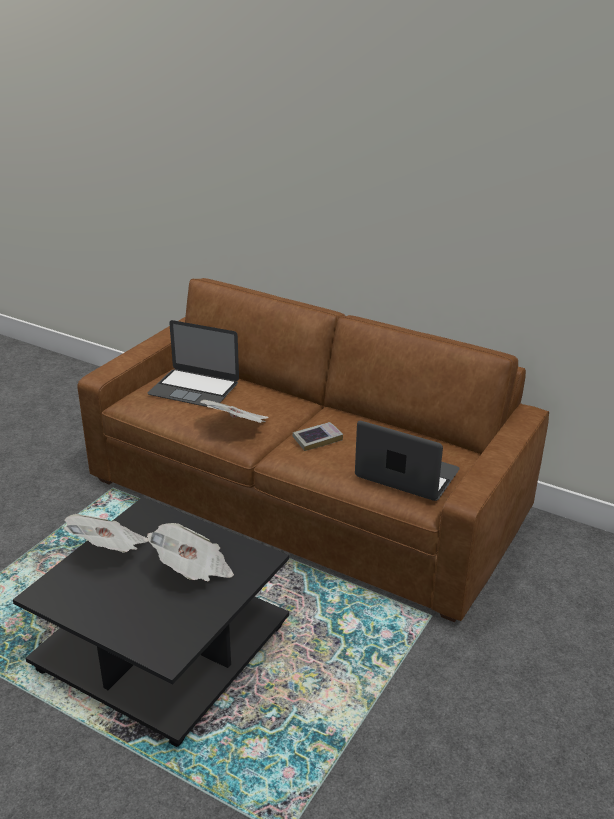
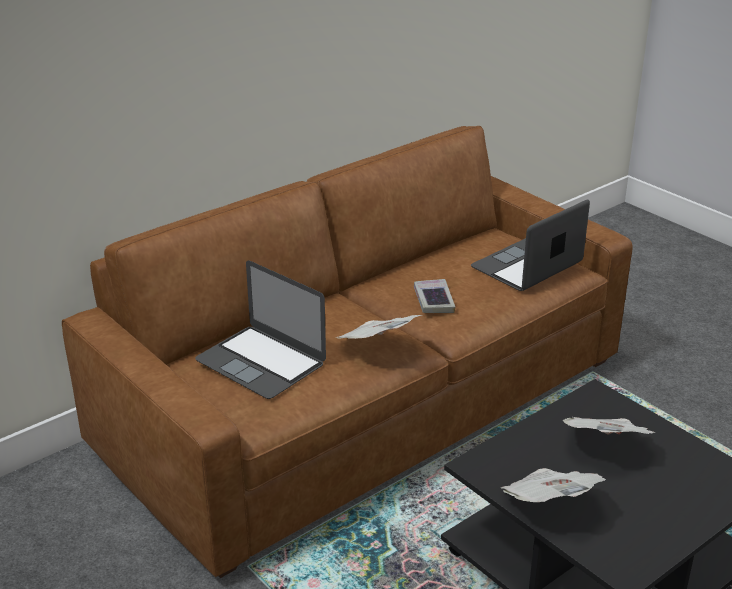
camera: 70 degrees left, 0 degrees up
laptop [148,320,239,407] -> laptop turned 90 degrees clockwise [195,261,326,399]

